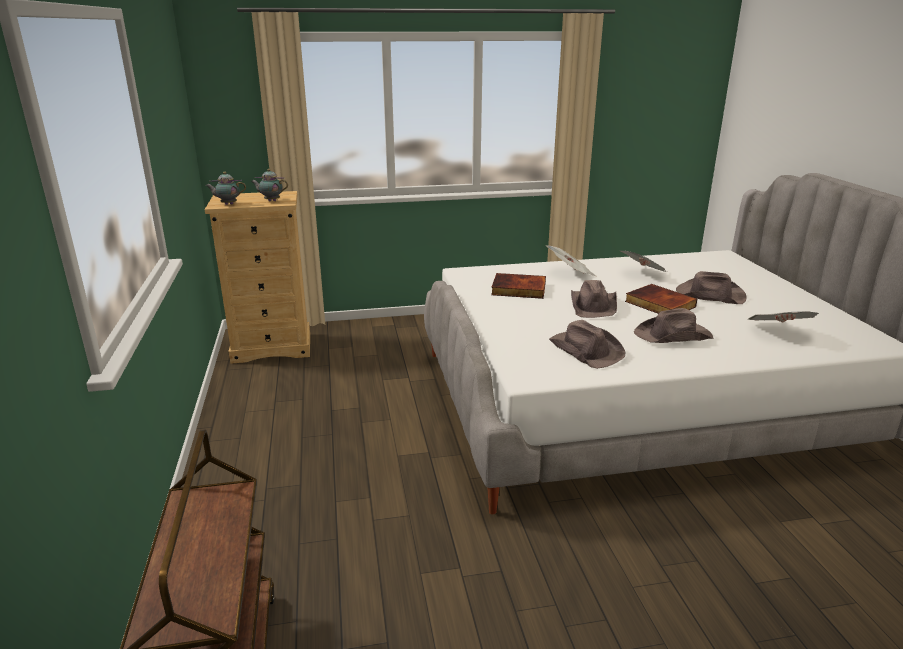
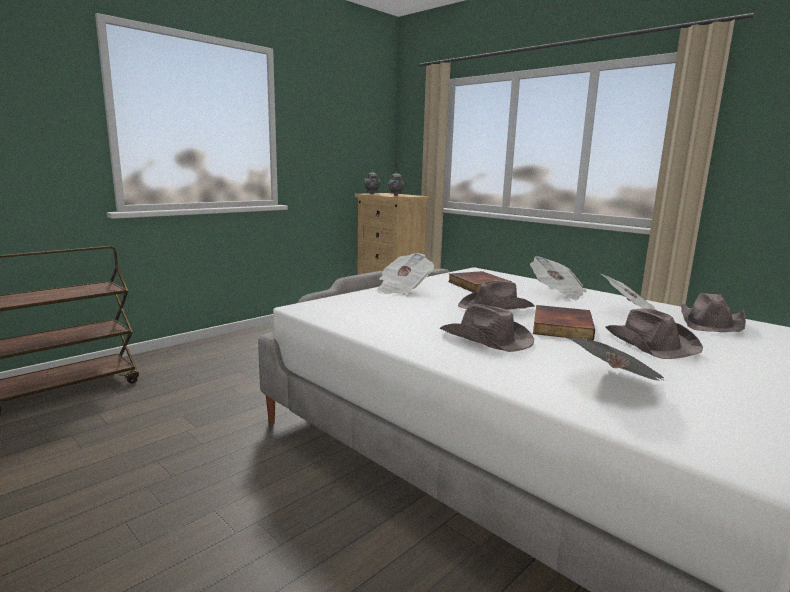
camera: 55 degrees right, 10 degrees down
brown hat [549,320,626,369] -> brown hat moved to [681,293,746,332]
none -> newspaper [377,253,434,294]

